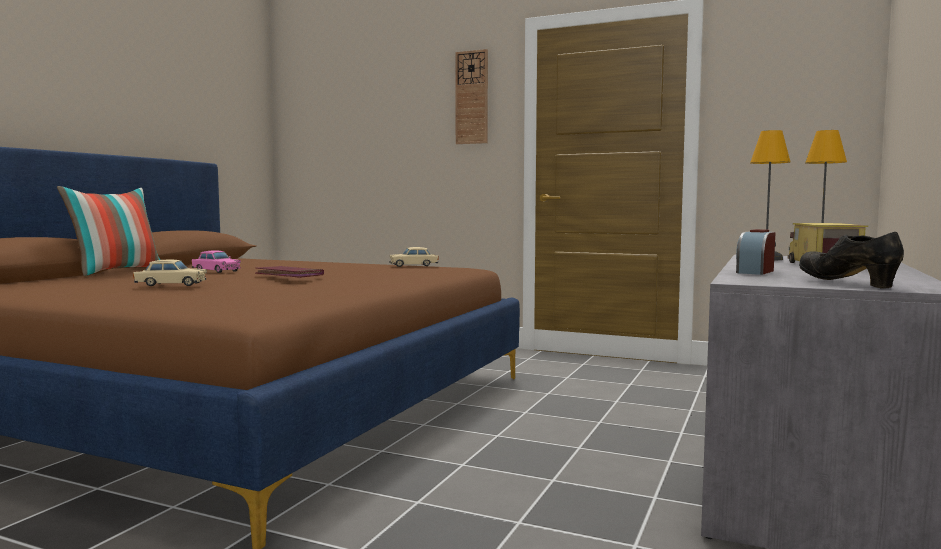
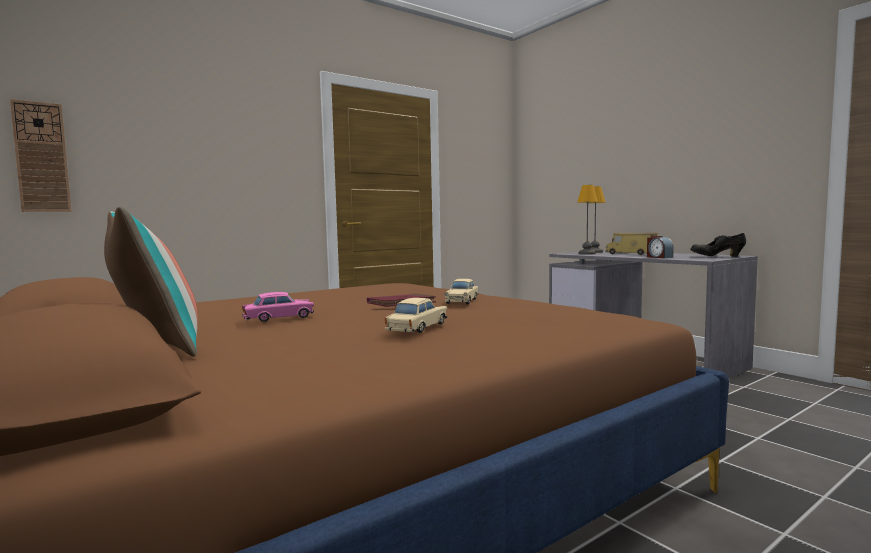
camera: 60 degrees left, 0 degrees up
beige toy car [390,247,439,267] -> beige toy car moved to [444,279,478,304]
wall clock [455,49,488,144] -> wall clock moved to [10,99,72,212]

